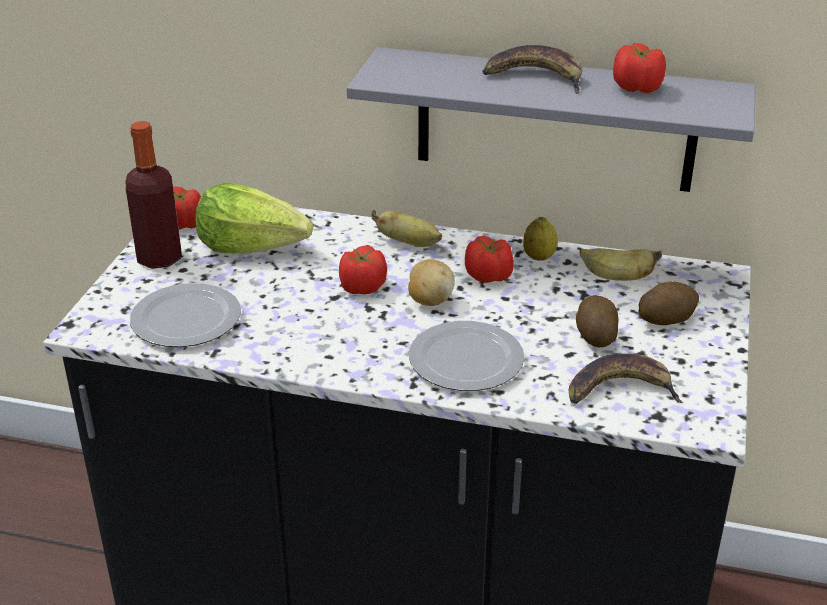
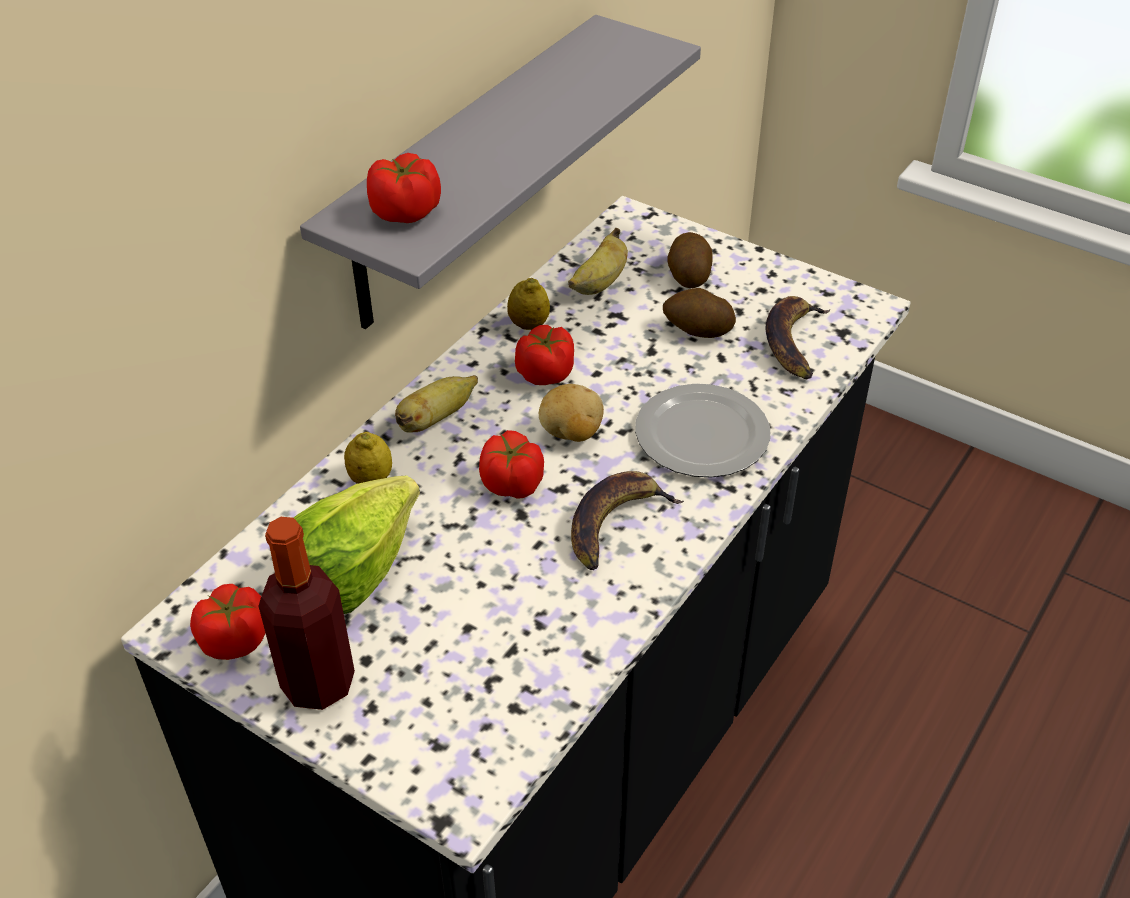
camera: 70 degrees left, 10 degrees up
plate [130,283,241,347] -> none
banana [482,45,582,94] -> banana moved to [571,471,684,570]
tomato [613,43,666,93] -> tomato moved to [367,153,441,223]
none -> lemon [344,432,392,484]

